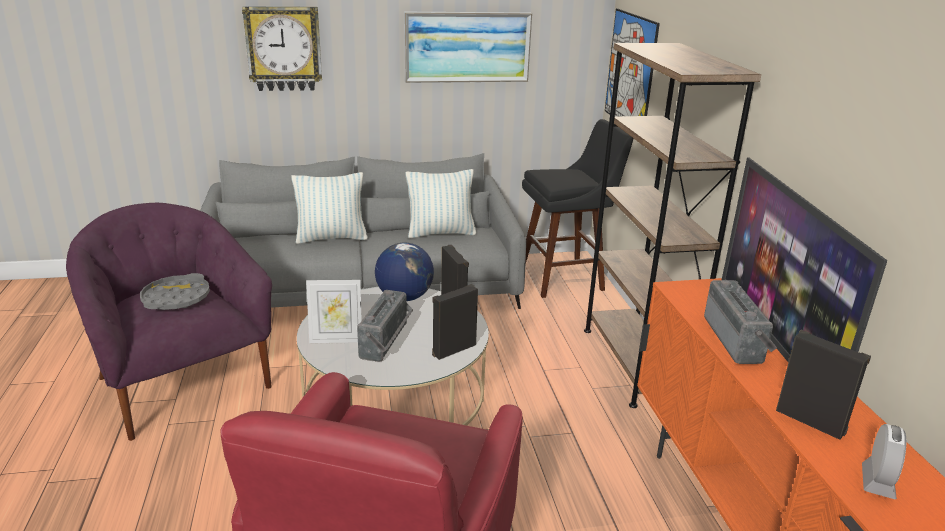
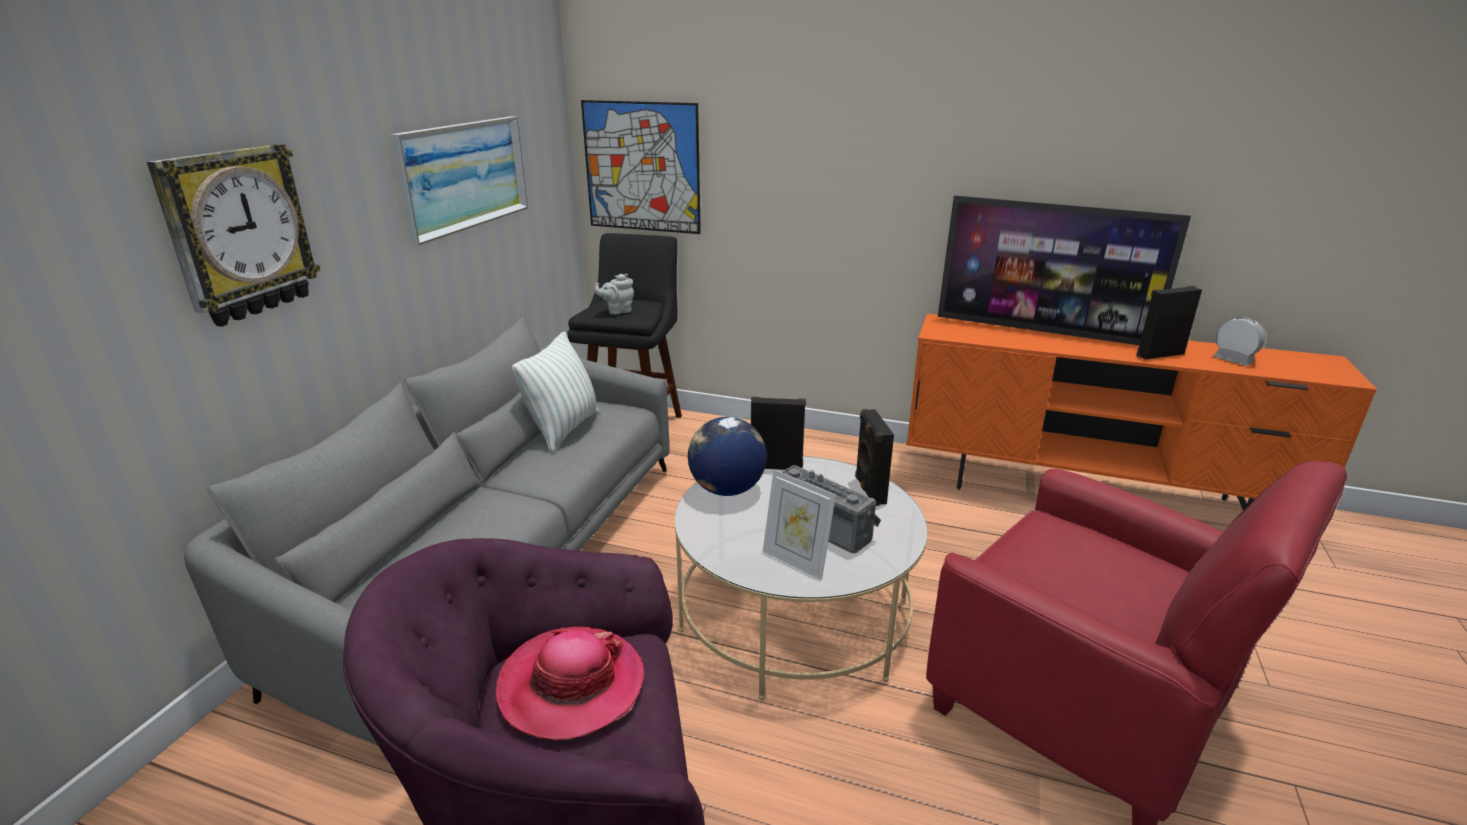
camera: 60 degrees left, 0 degrees up
grey tray [140,273,210,310] -> hat [495,627,644,740]
pillow [291,172,368,244] -> none
picture frame [306,280,362,343] -> picture frame turned 105 degrees clockwise [763,470,836,580]
brown bookcase [584,43,761,408] -> none
radio [704,280,777,364] -> none
none -> grey teapot [594,274,634,315]

